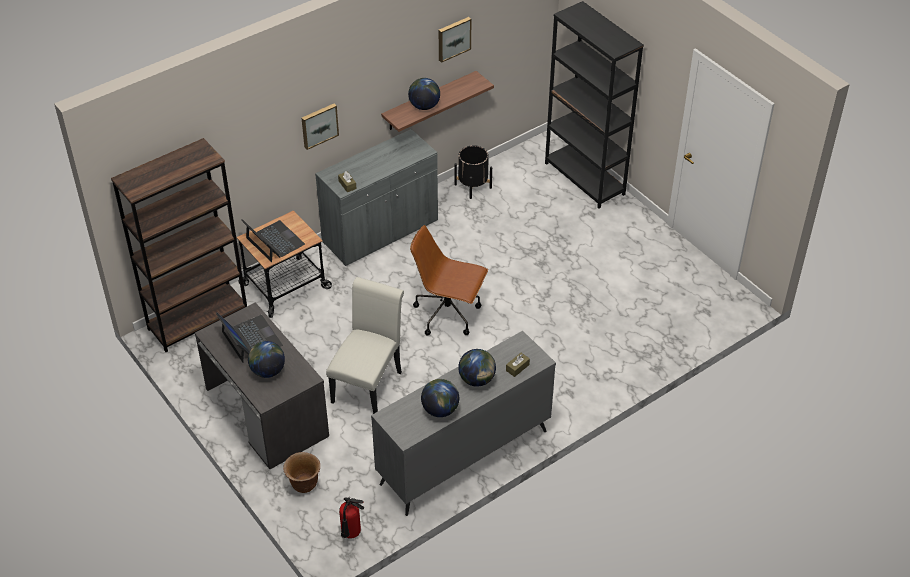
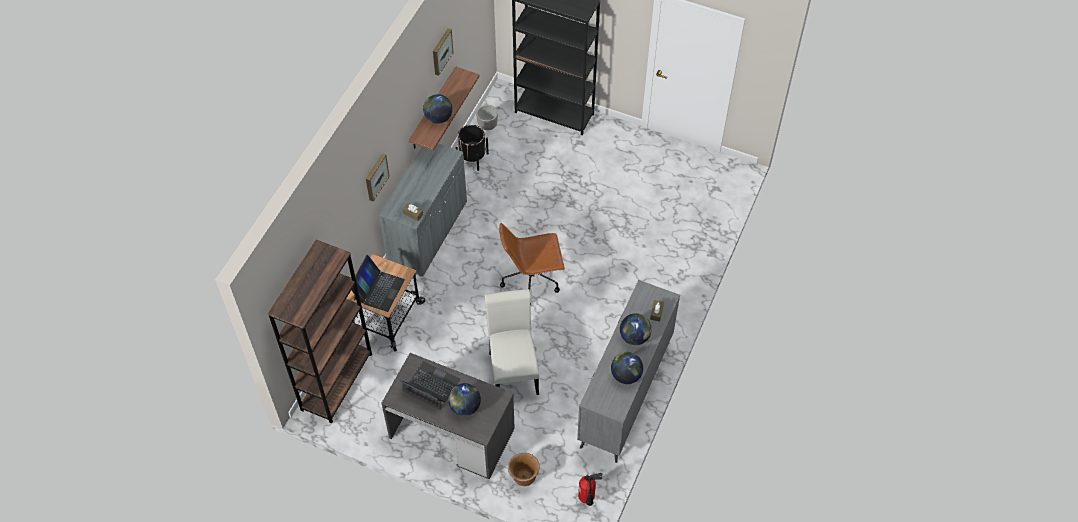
camera: 30 degrees left, 10 degrees up
laptop [241,219,305,262] -> laptop turned 90 degrees clockwise [351,255,405,312]
none -> planter [476,105,498,130]

